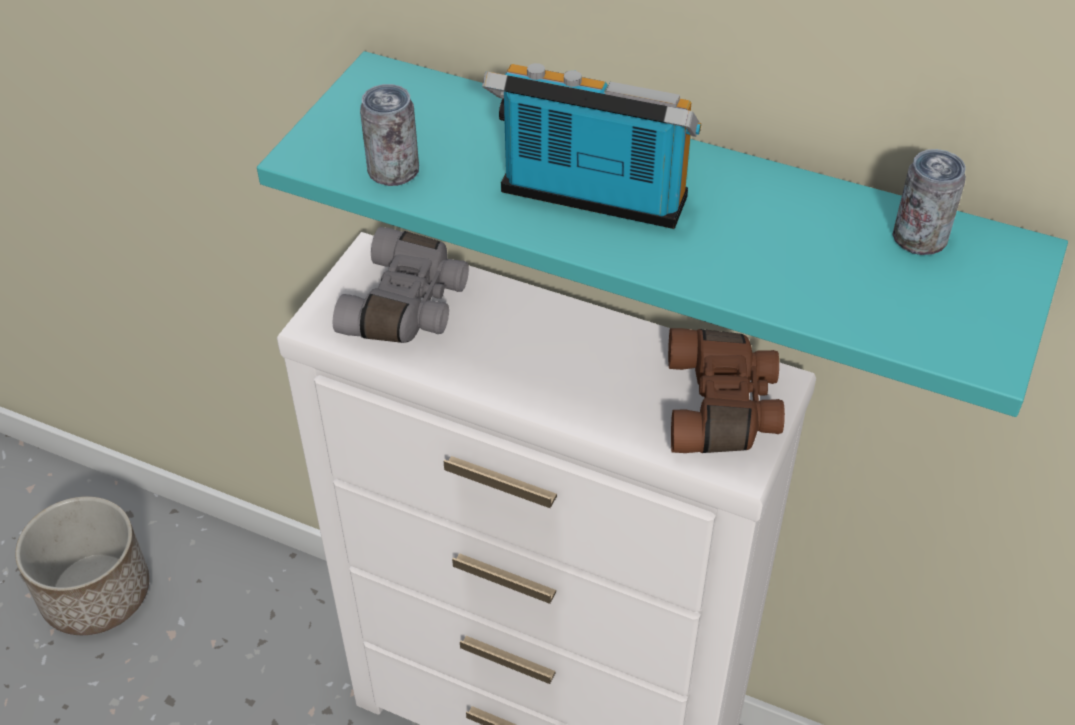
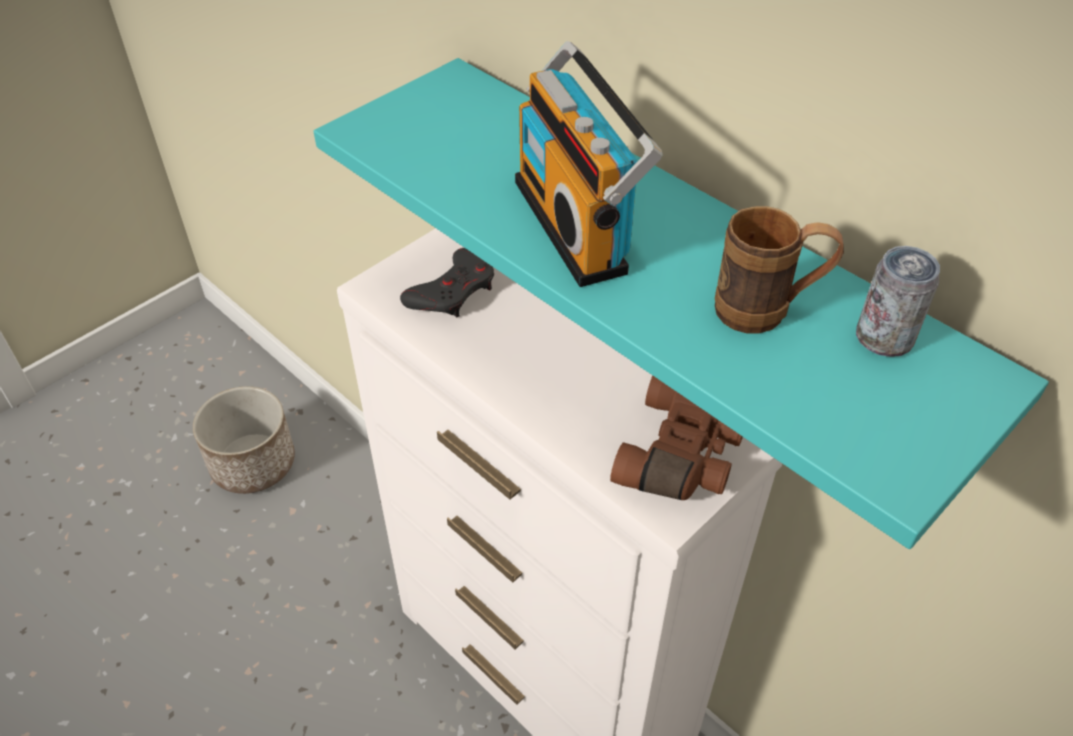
camera: 20 degrees right, 0 degrees up
grey binoculars [333,227,469,343] -> grey game controller [400,248,494,317]
can [360,84,419,186] -> none
radio [482,63,701,229] -> radio turned 150 degrees counterclockwise [515,41,663,287]
none -> brown mug [715,206,844,333]

